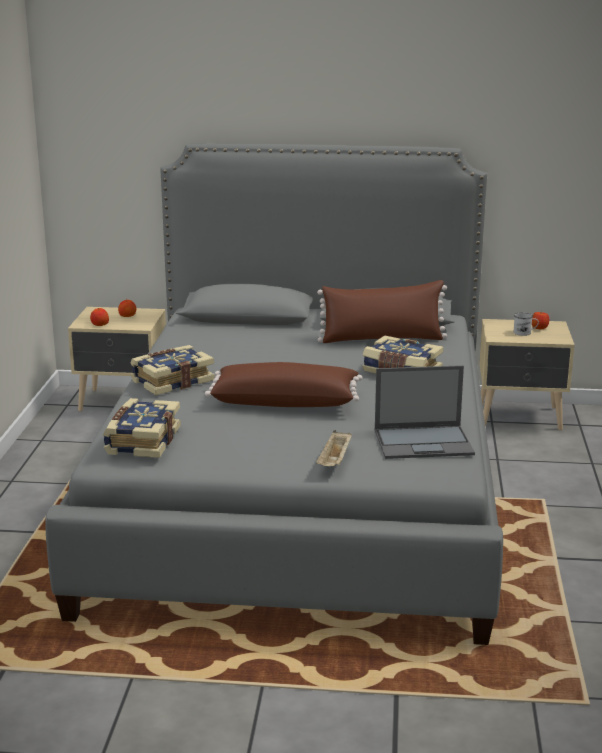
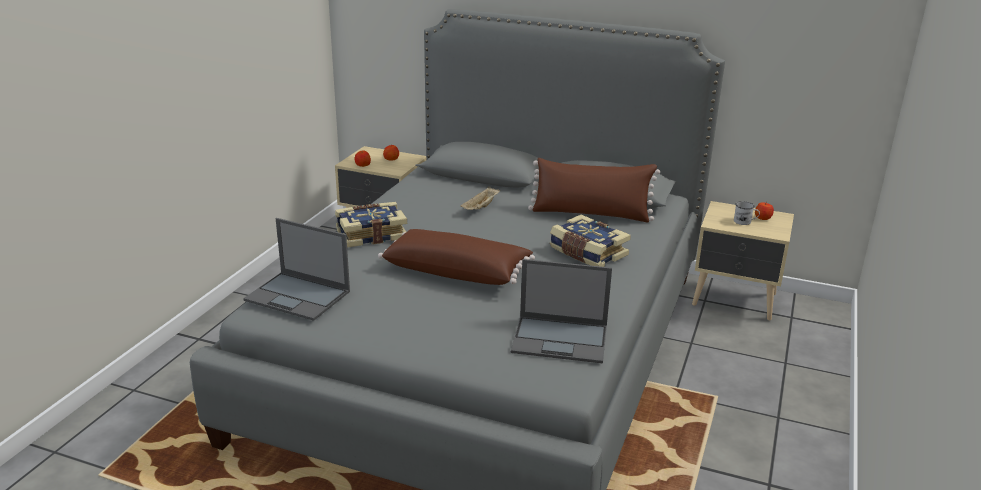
camera: 15 degrees right, 5 degrees up
book [103,398,181,458] -> laptop [243,218,350,321]
beige tray [316,430,352,466] -> beige tray moved to [460,186,500,210]

